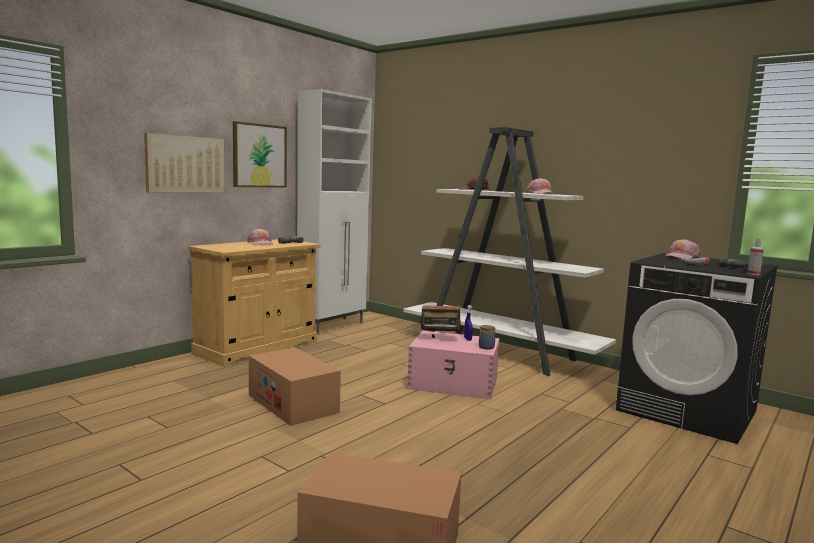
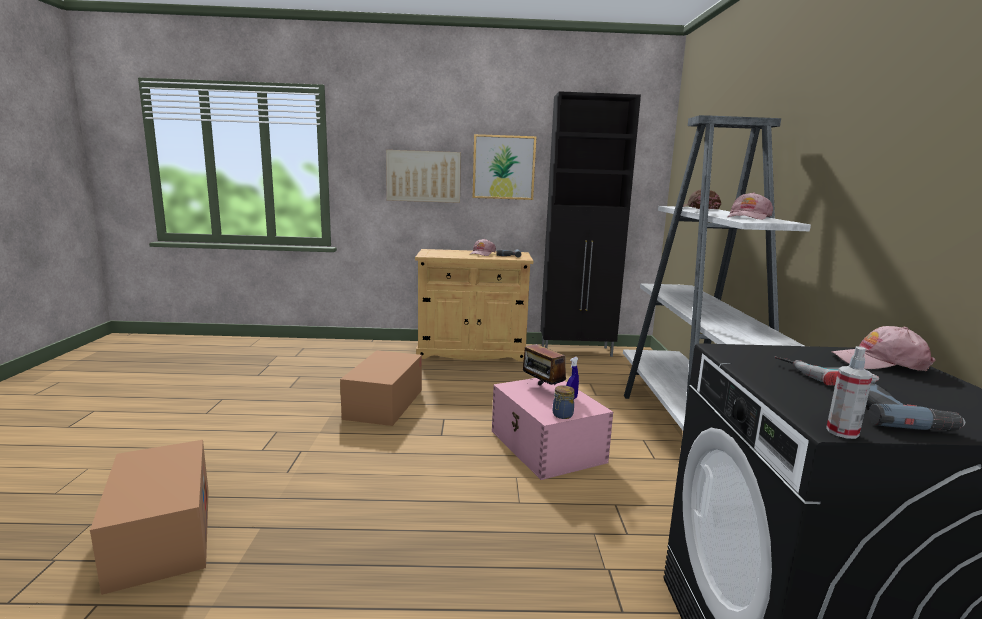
camera: 50 degrees right, 5 degrees up
white cabinet [297,89,372,334] -> black cabinet [540,91,641,357]

